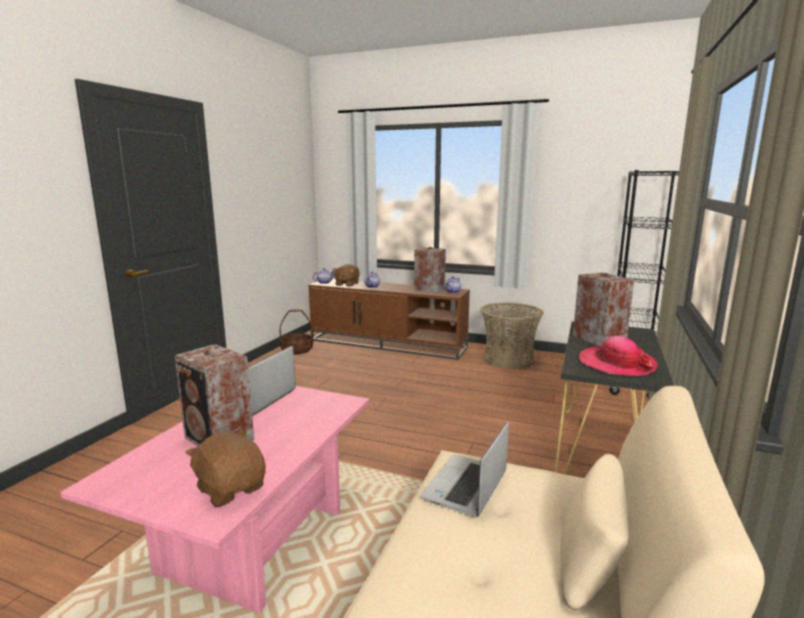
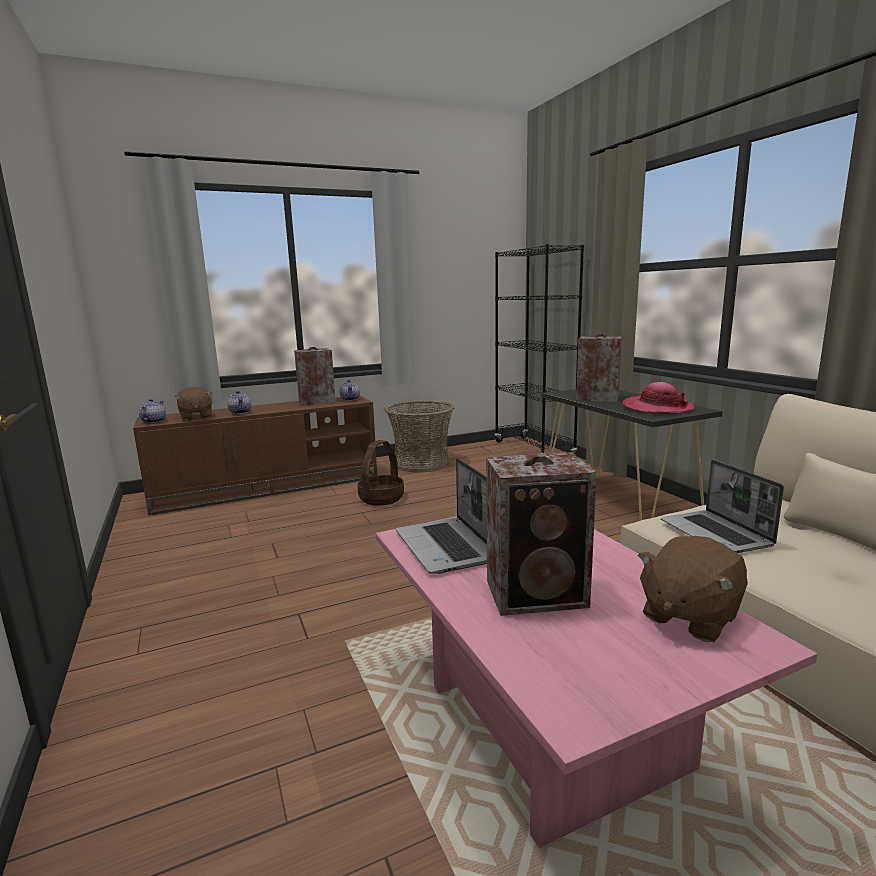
camera: 45 degrees left, 0 degrees up
brown plush toy [185,429,266,507] -> brown plush toy turned 45 degrees counterclockwise [638,536,748,642]
basket [279,309,313,354] -> basket moved to [358,440,404,506]

